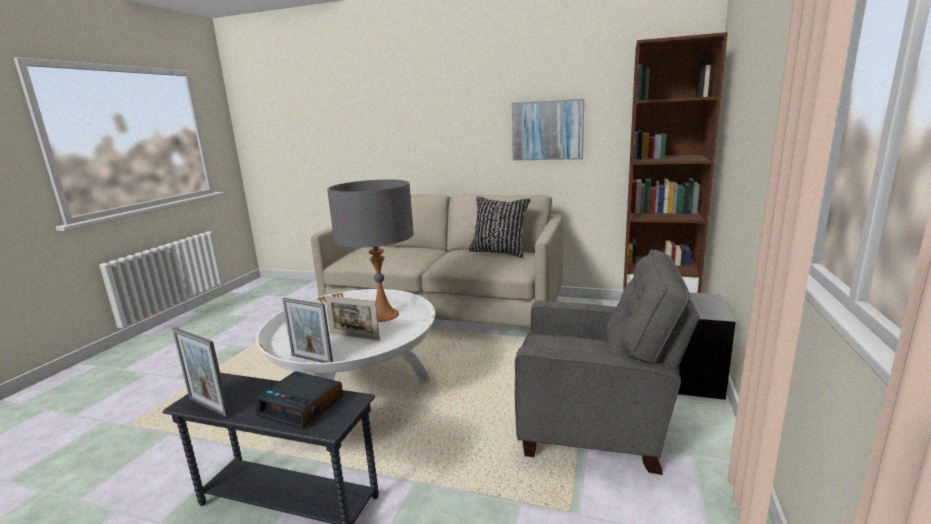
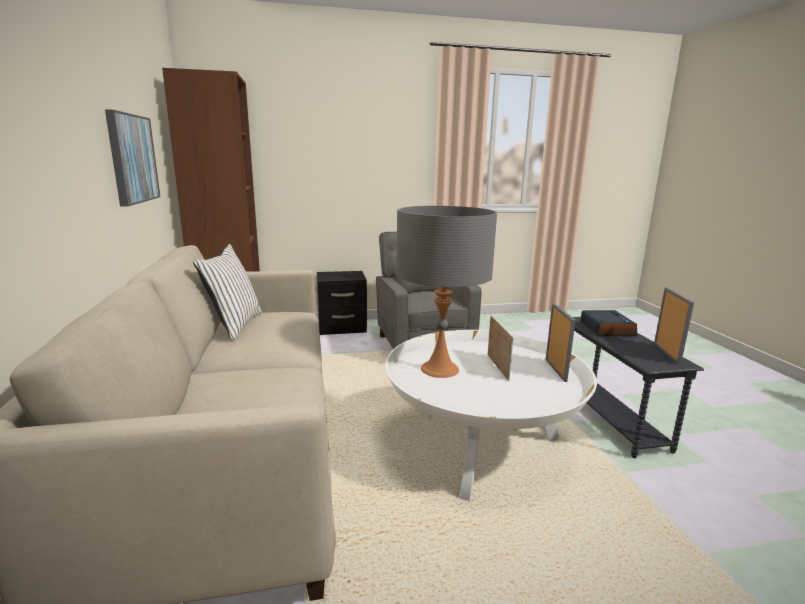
camera: 120 degrees left, 0 degrees up
black pillow [469,196,531,258] -> white pillow [193,244,262,341]

